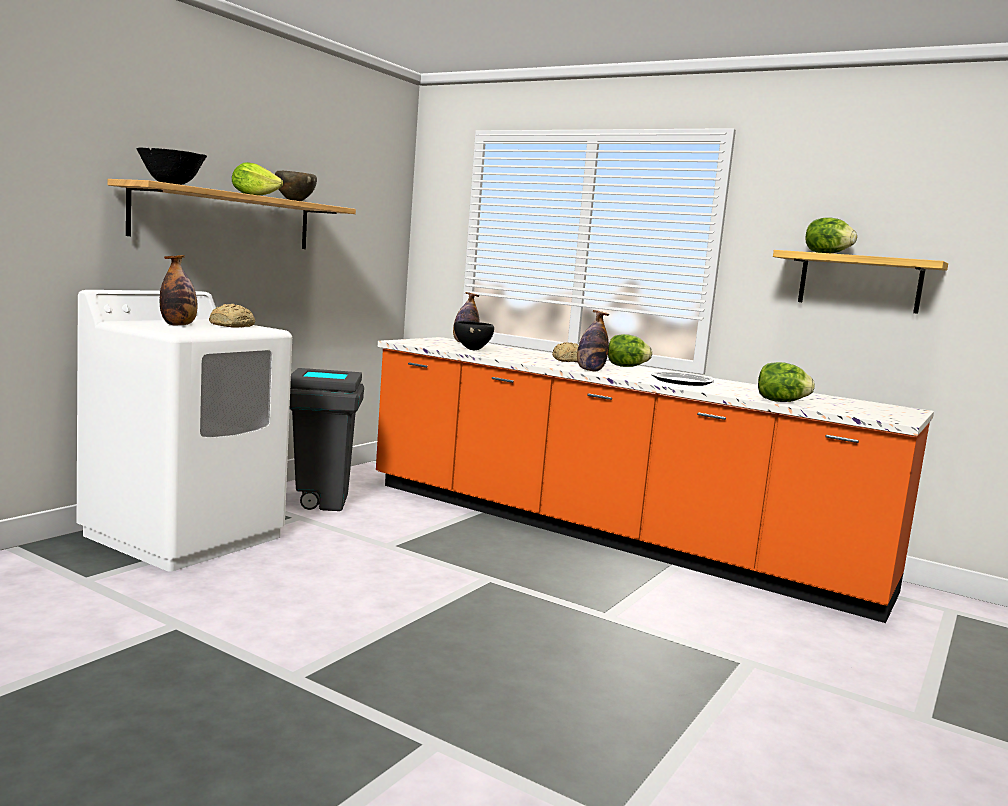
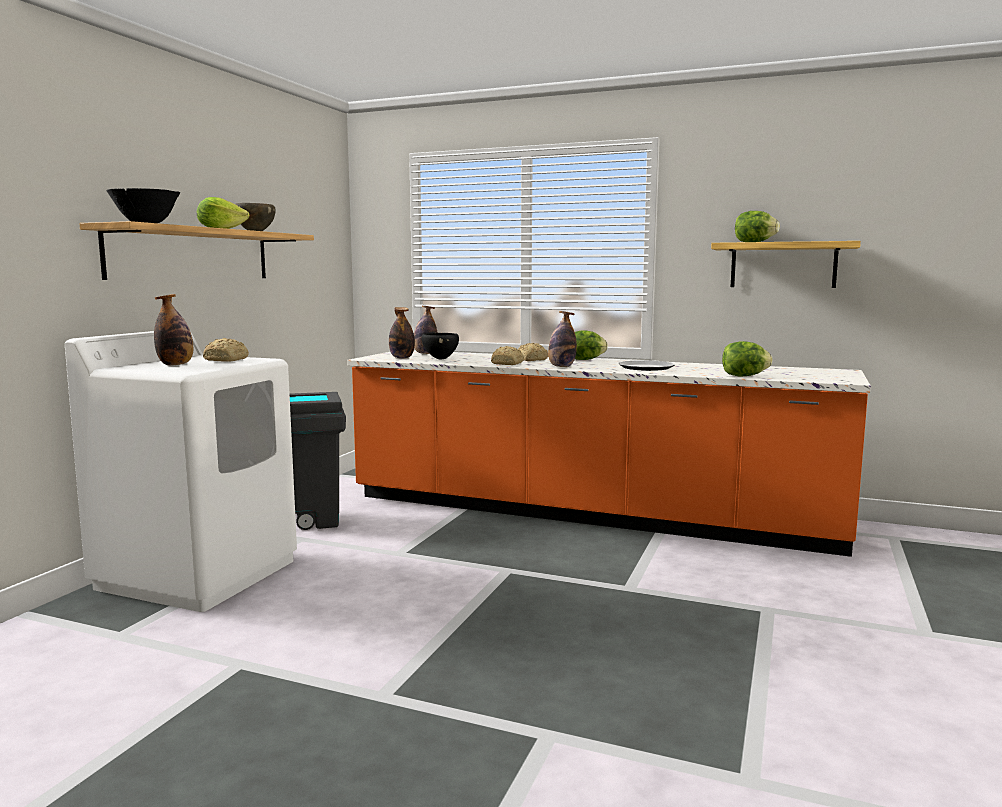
camera: 10 degrees left, 0 degrees up
none -> bottle [389,307,415,358]
none -> bread [491,346,524,365]

